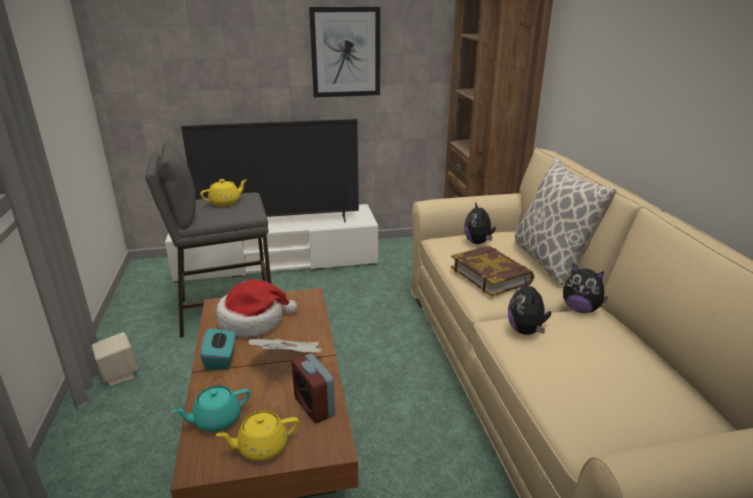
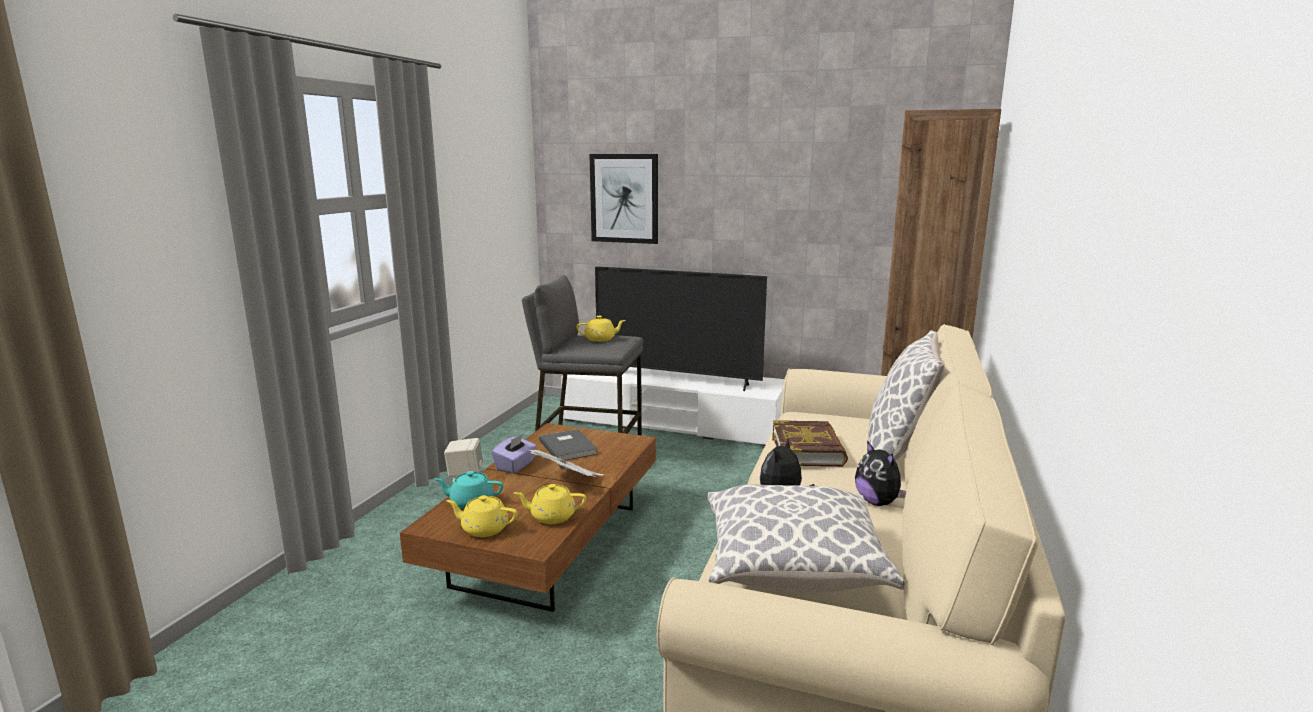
camera: 30 degrees right, 10 degrees down
turquoise tissue box [200,326,236,370] -> purple tissue box [492,434,537,474]
hat [216,279,298,337] -> grey book [539,429,597,460]
alarm clock [292,354,335,423] -> yellow teapot [514,484,586,524]
picture [309,7,380,97] -> picture moved to [589,154,658,244]
plush toy [464,202,496,244] -> none
none -> pillow [708,485,905,592]

